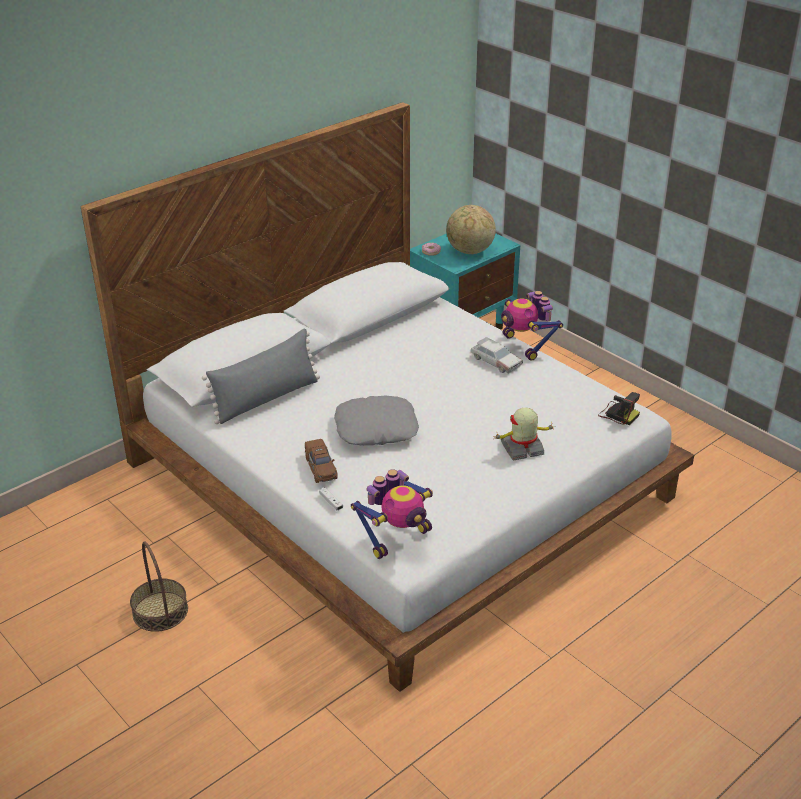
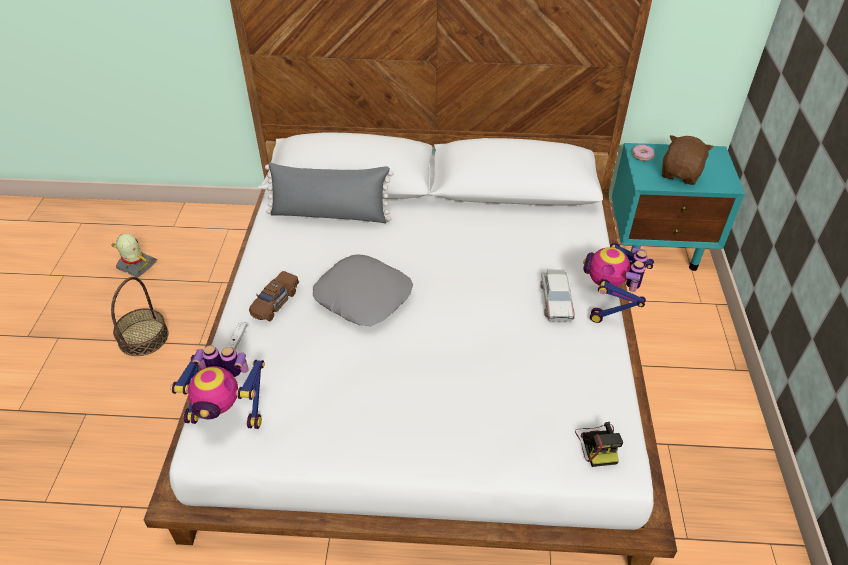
camera: 45 degrees right, 10 degrees up
globe [446,205,496,254] -> brown plush toy [662,135,714,185]
toy robot [494,408,556,461] -> toy robot moved to [109,233,157,278]

